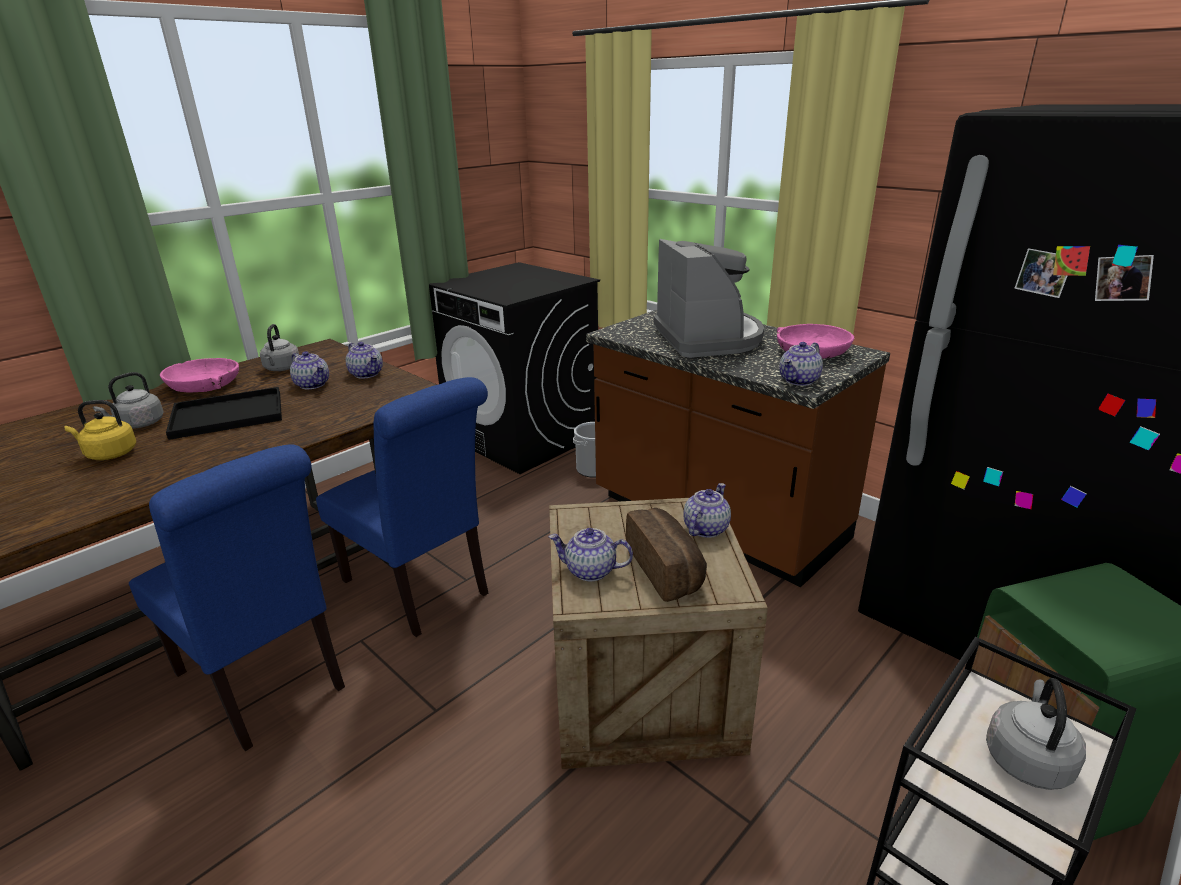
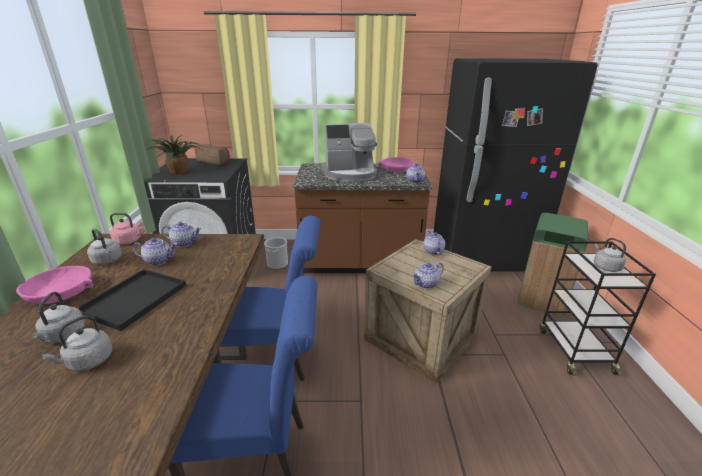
camera: 45 degrees left, 0 degrees up
yellow kettle [64,400,136,460] -> grey kettle [42,315,112,371]
bread [626,508,707,602] -> bread moved to [195,144,230,165]
coffee machine [654,239,764,358] -> coffee machine turned 135 degrees clockwise [321,123,377,182]
none -> pink kettle [110,213,144,245]
none -> potted plant [146,135,202,174]

